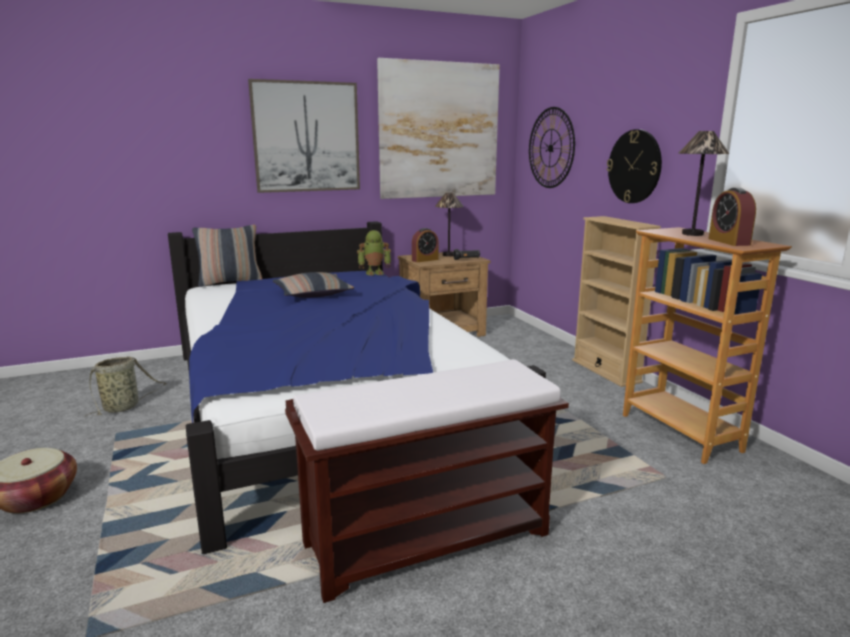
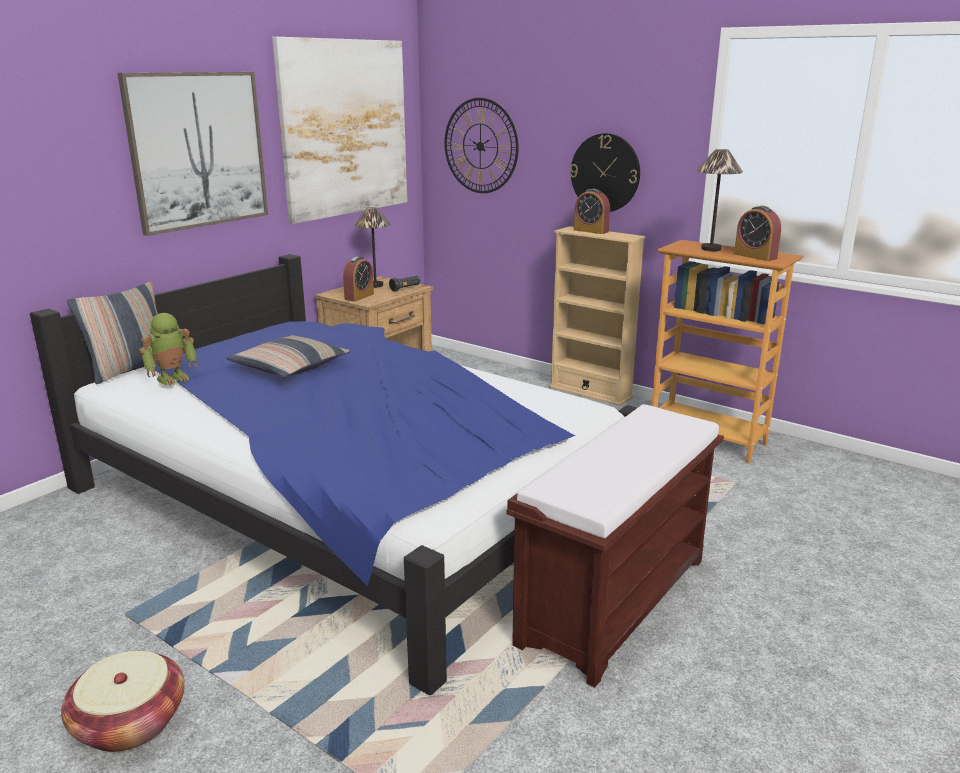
camera: 30 degrees left, 5 degrees up
basket [85,356,167,417] -> none
toy robot [357,230,391,276] -> toy robot moved to [139,313,197,386]
none -> alarm clock [574,189,610,234]

